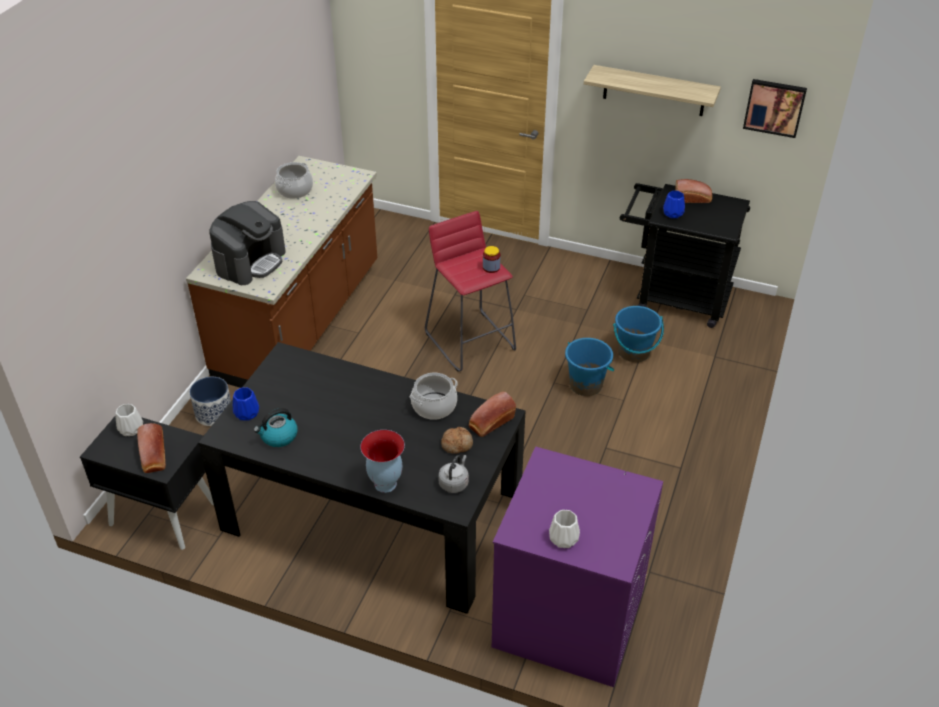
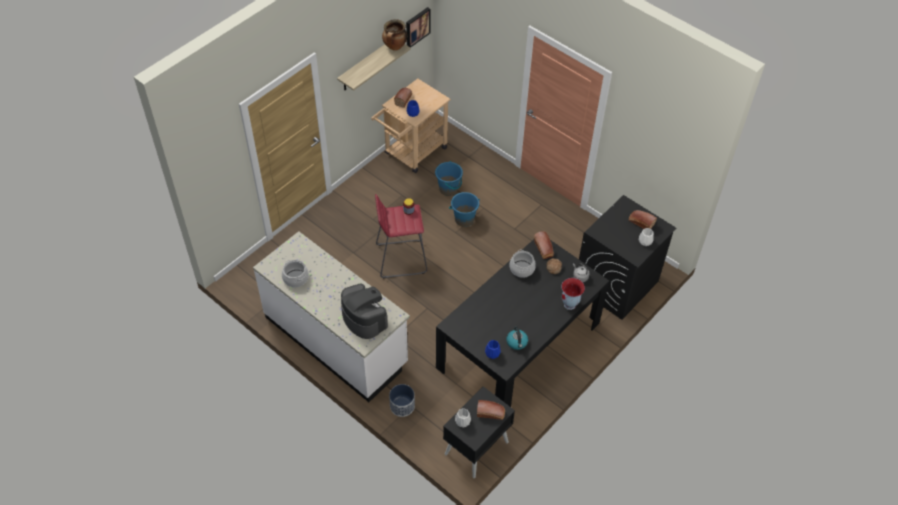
camera: 70 degrees left, 10 degrees up
brown counter [186,156,377,388] -> white counter [253,231,410,402]
purple washing machine [492,446,663,687] -> black washing machine [579,195,677,320]
black cart [620,183,750,328] -> beige cart [371,79,451,173]
none -> cooking pot [382,19,407,51]
none -> bread [629,210,657,229]

